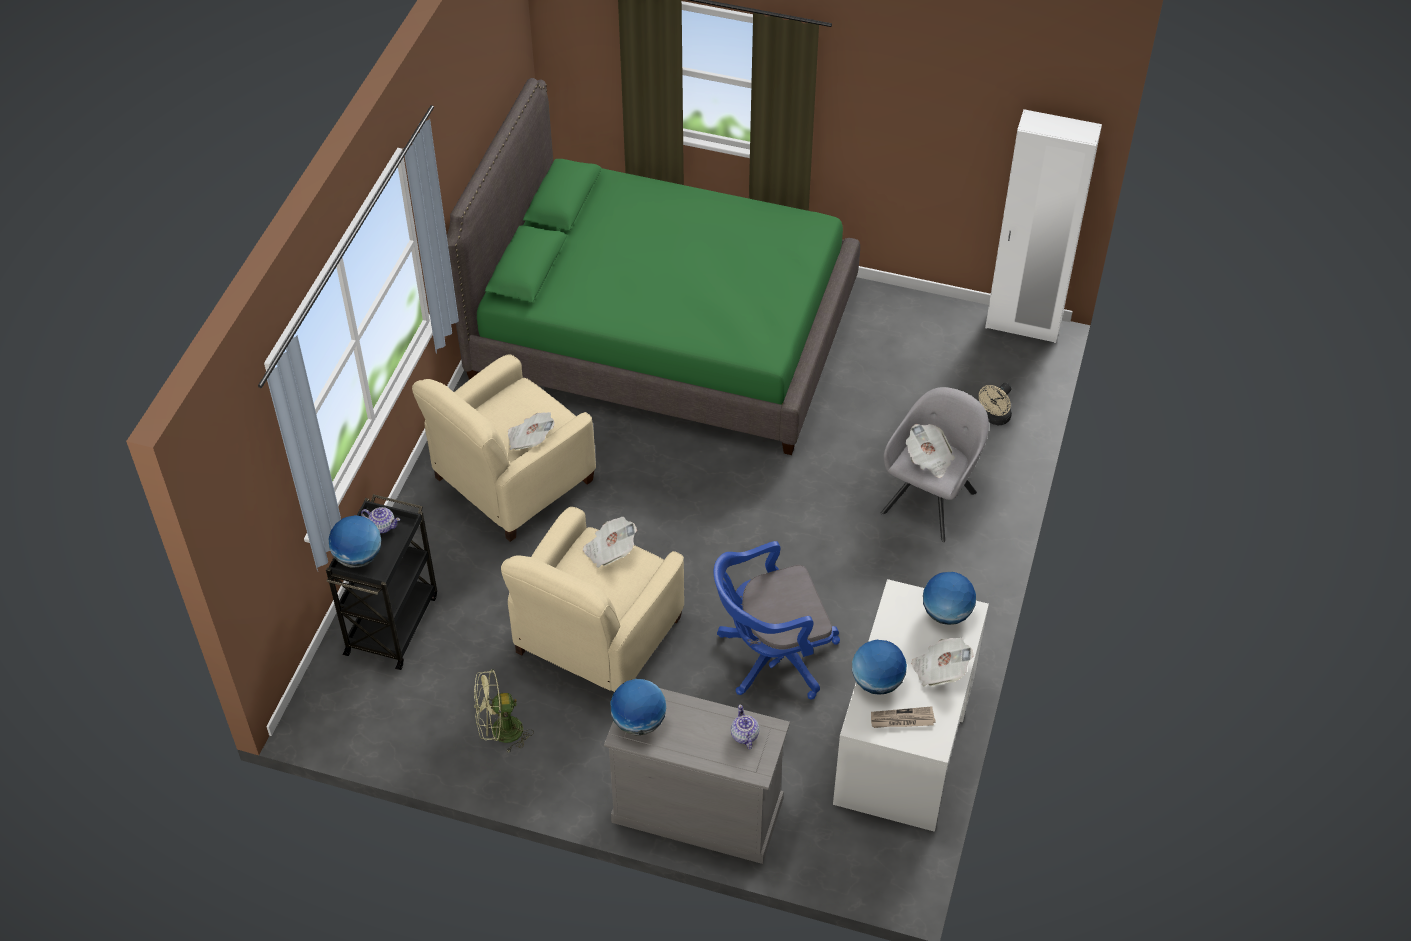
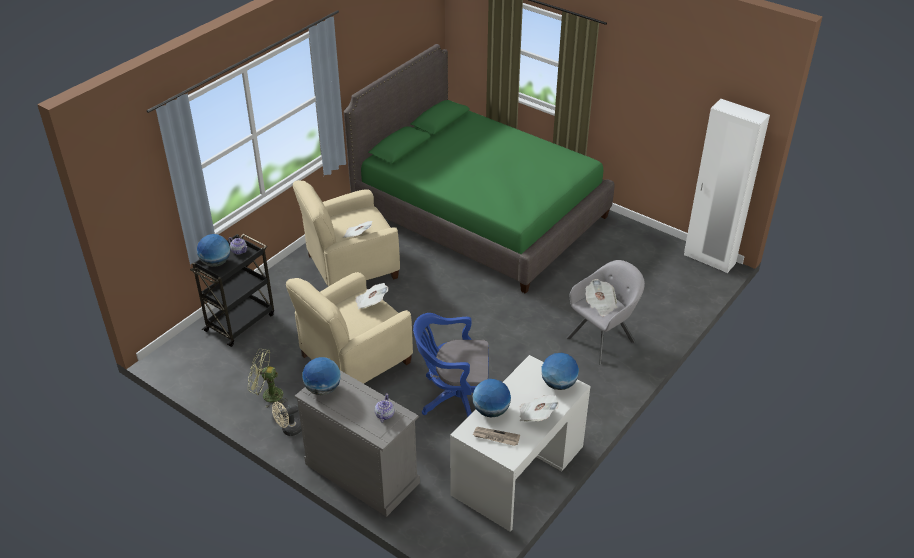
camera: 20 degrees right, 10 degrees down
beige fan [979,383,1012,425] -> beige fan moved to [272,402,302,436]

